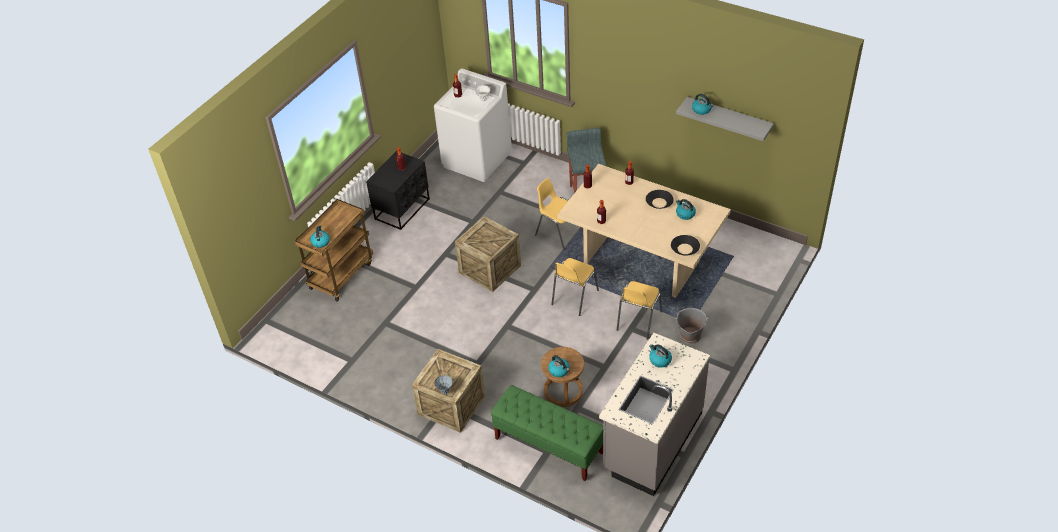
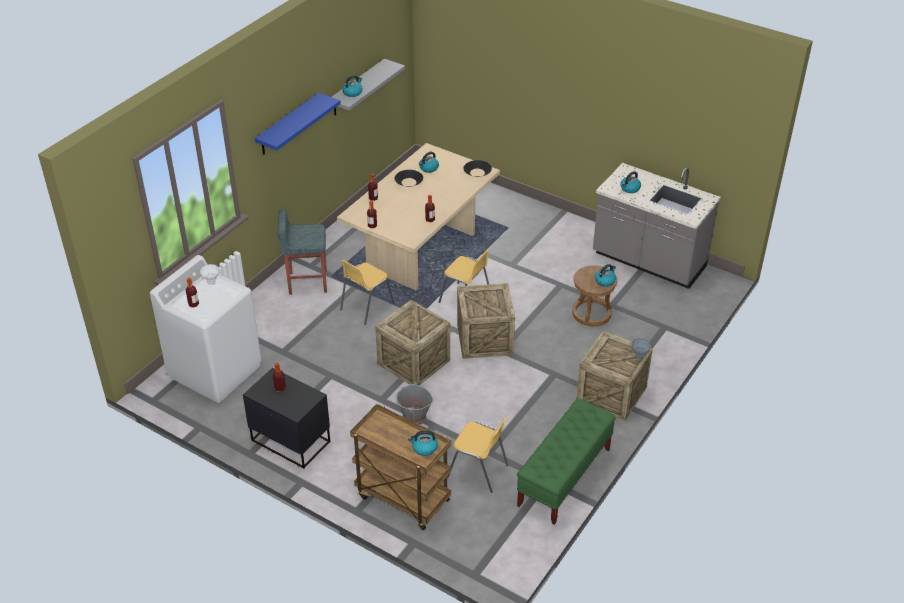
camera: 90 degrees left, 5 degrees down
green bench [491,385,603,481] -> green bench moved to [517,398,616,525]
yellow chair [617,281,662,340] -> yellow chair moved to [447,417,508,493]
grey bucket [675,308,709,344] -> grey bucket moved to [396,382,433,425]
none -> blue shelf [255,93,341,155]
none -> crate [457,283,515,359]

